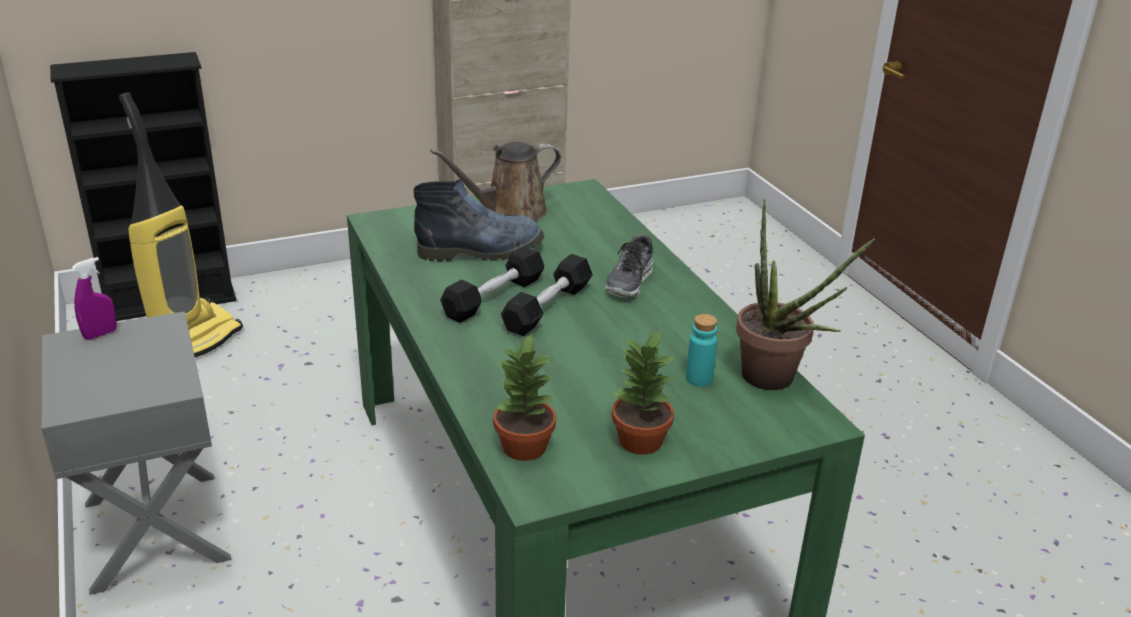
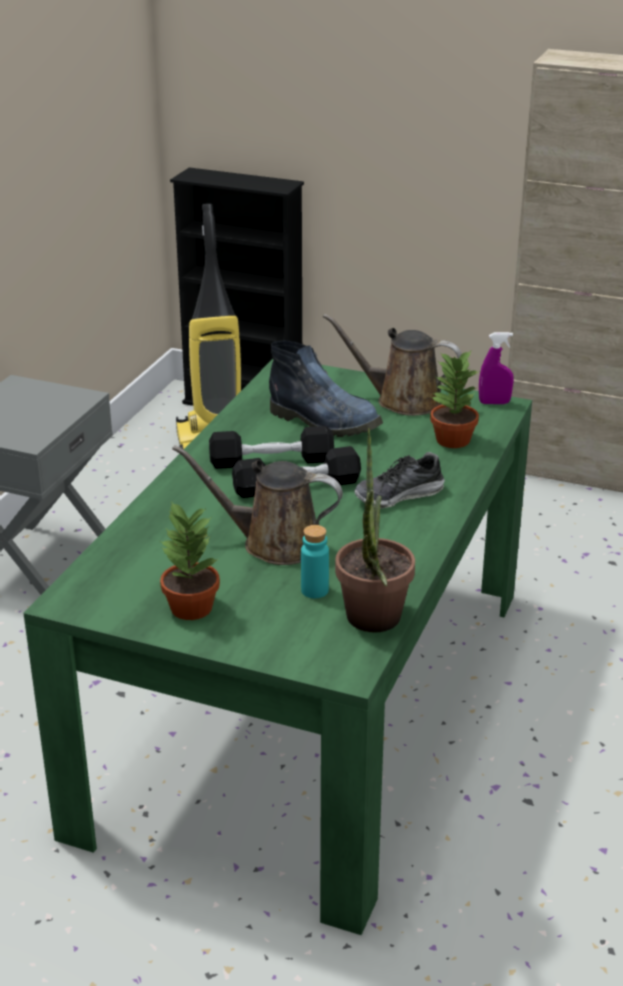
camera: 45 degrees right, 0 degrees up
purple spray bottle [72,257,117,340] -> purple spray bottle moved to [479,332,514,404]
potted plant [493,332,556,461] -> potted plant moved to [430,351,480,448]
none -> brown watering can [172,445,343,565]

